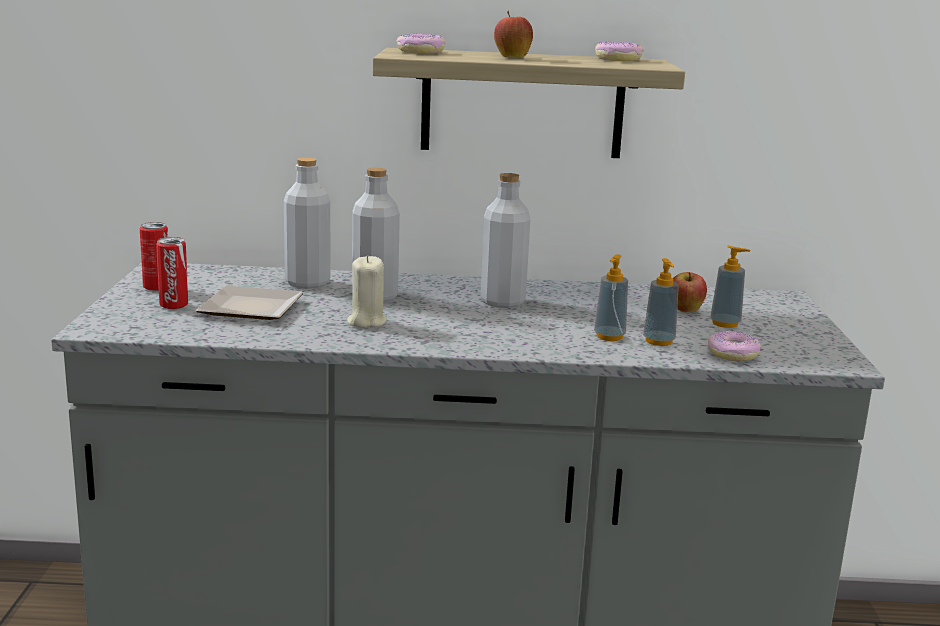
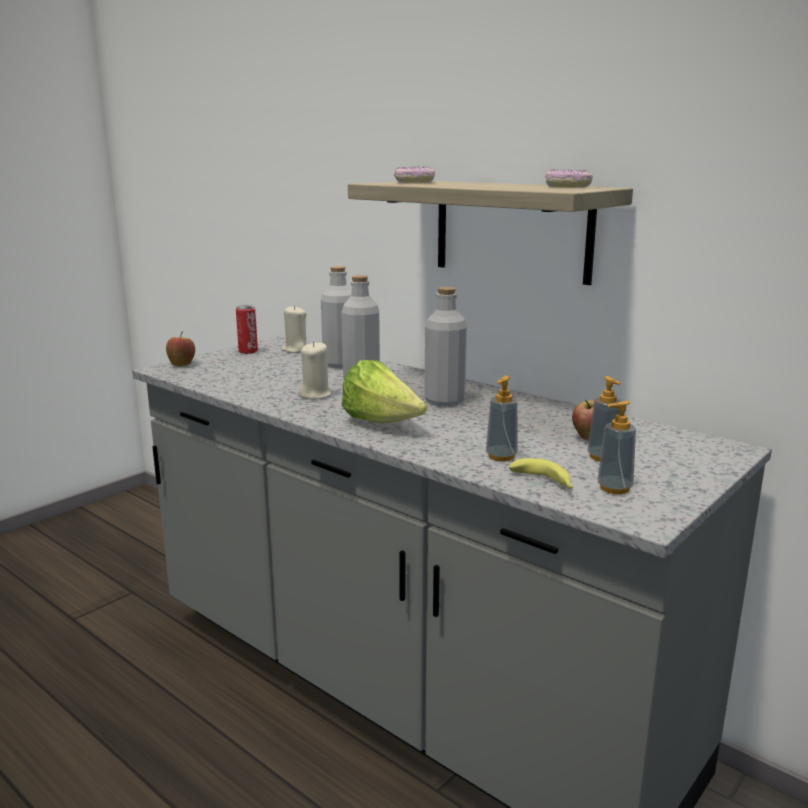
camera: 40 degrees right, 0 degrees up
can [156,237,188,309] -> none
plate [195,286,304,320] -> none
apple [494,11,533,58] -> apple moved to [166,331,195,367]
soap dispenser [594,254,628,341] -> soap dispenser moved to [597,401,636,494]
donut [707,331,761,361] -> banana [509,458,573,489]
none -> beige candle [281,306,307,353]
none -> lettuce [342,360,427,423]

